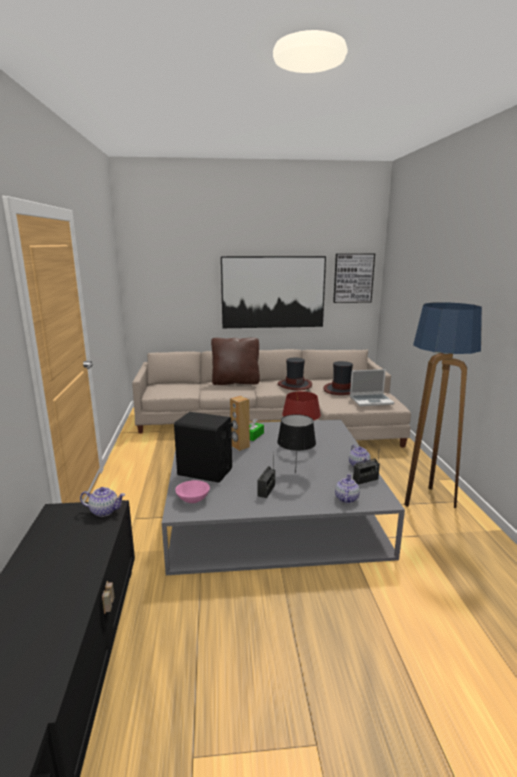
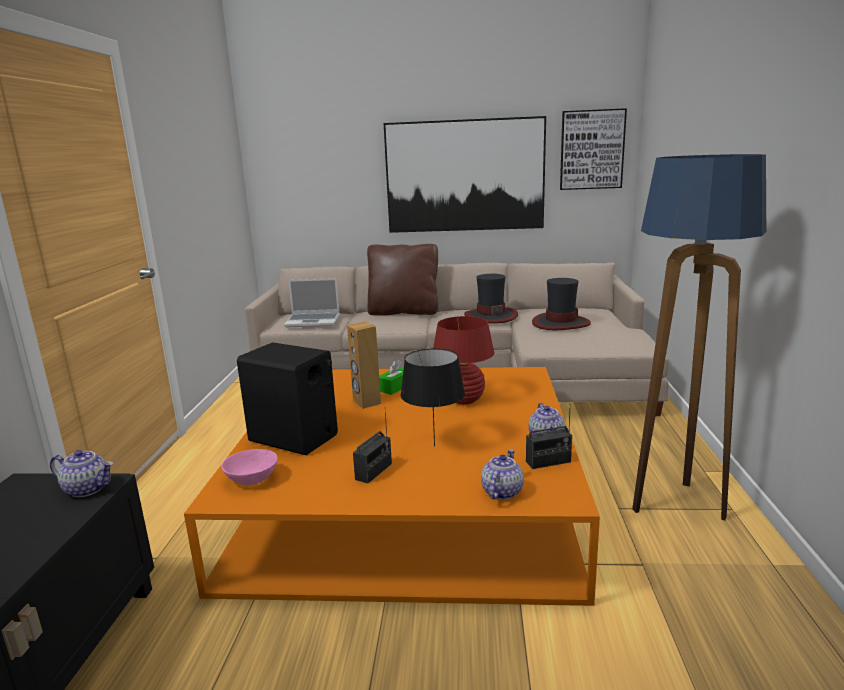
camera: 10 degrees right, 0 degrees up
grey coffee table [162,420,405,575] -> orange coffee table [184,367,600,606]
laptop [350,369,394,406] -> laptop moved to [284,278,340,327]

